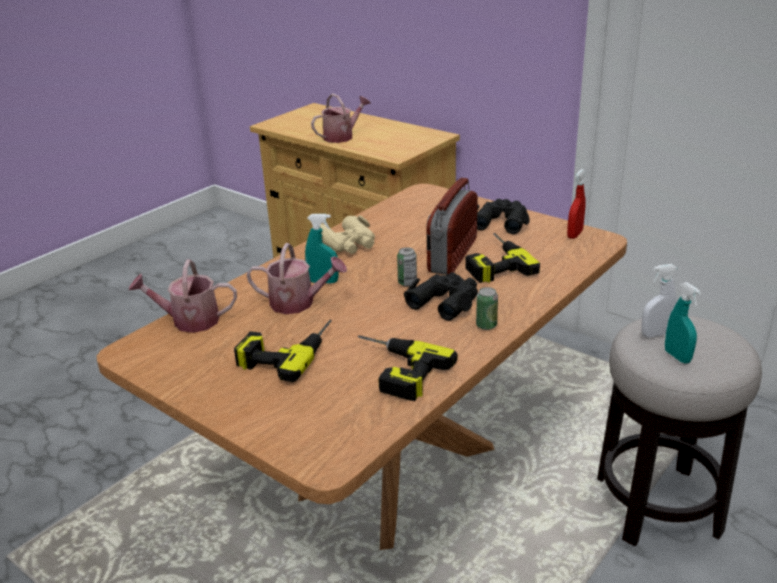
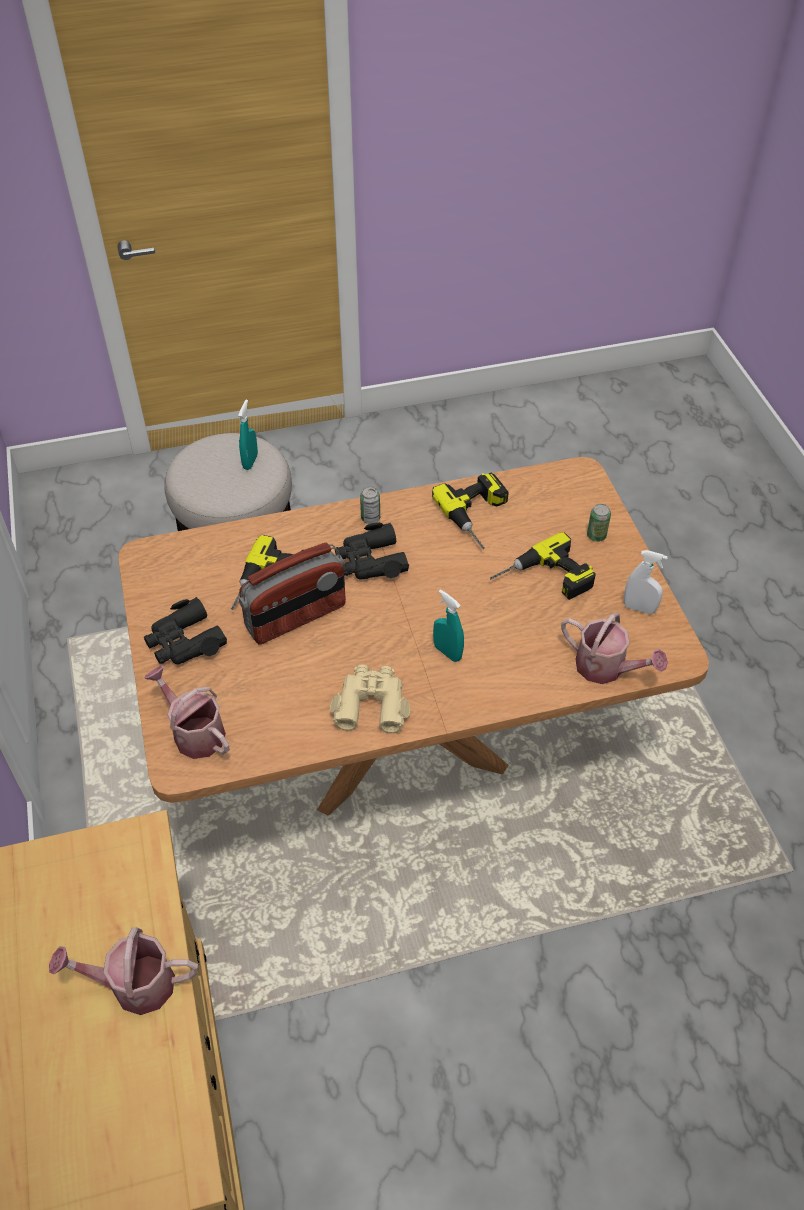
camera: 145 degrees left, 20 degrees up
watering can [246,243,347,314] -> watering can moved to [144,665,230,759]
can [397,247,417,287] -> can moved to [587,504,611,542]
red spray bottle [567,169,586,239] -> none
white spray bottle [641,264,677,338] -> white spray bottle moved to [624,550,668,614]

